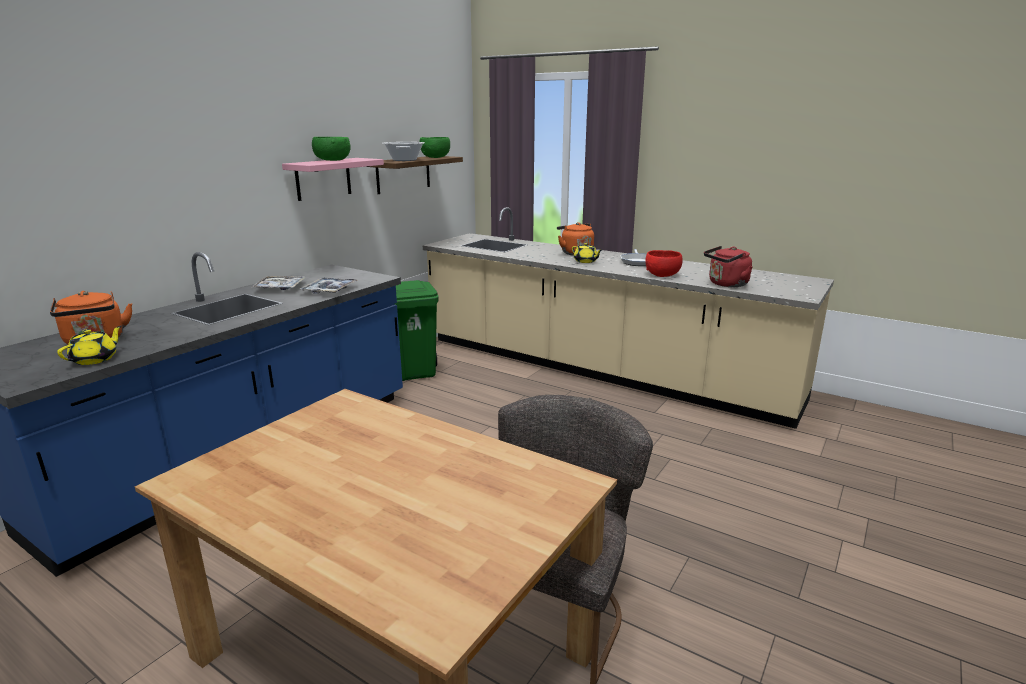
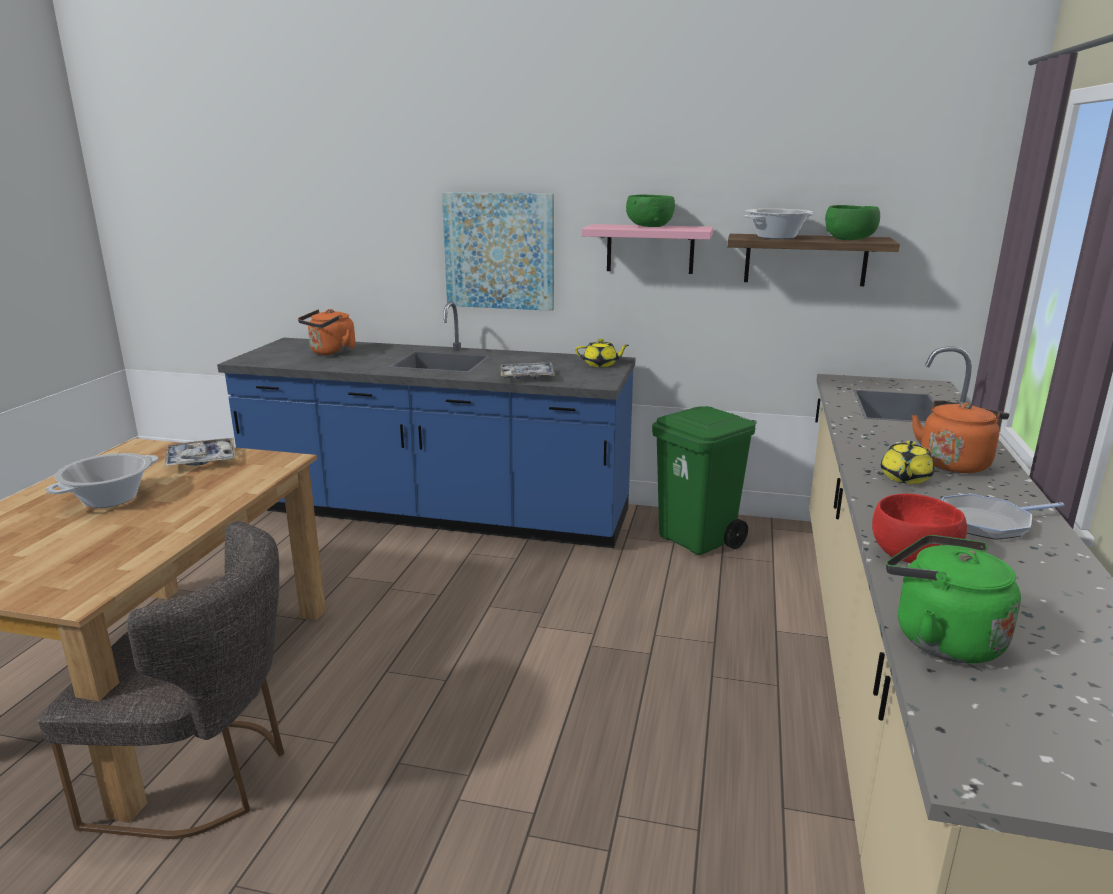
camera: 70 degrees right, 0 degrees up
yellow teapot [57,326,122,365] -> yellow teapot moved to [575,339,629,367]
tray [251,276,305,290] -> tray moved to [164,438,235,467]
red kettle [704,246,753,287] -> green kettle [886,535,1021,663]
none -> cooking pot [46,453,158,508]
none -> picture [442,192,554,311]

